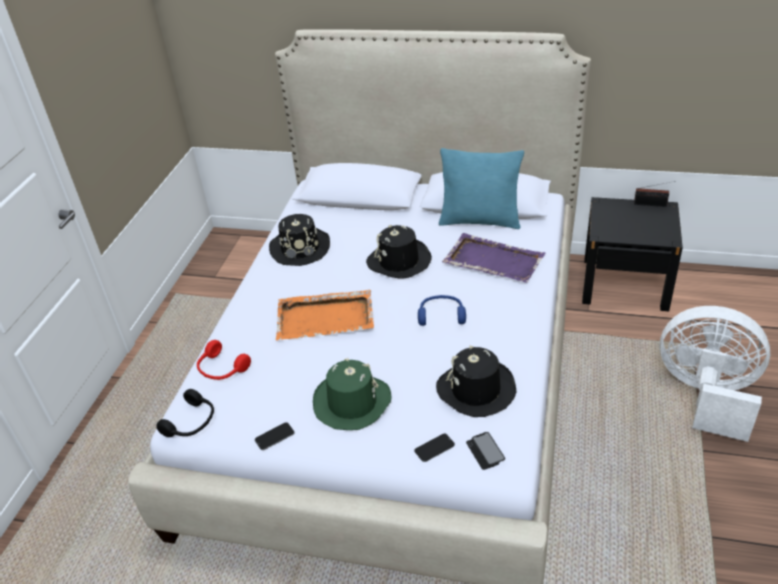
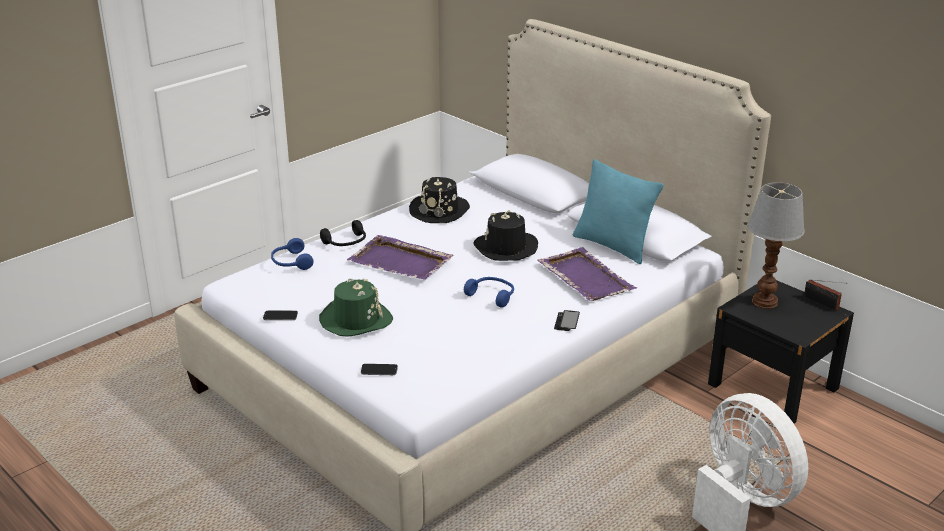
camera: 30 degrees right, 10 degrees down
black headphones [156,389,214,437] -> black headphones moved to [320,220,366,246]
red headphones [197,340,251,380] -> blue headphones [271,238,314,270]
orange tray [276,290,374,340] -> purple tray [347,235,454,280]
black hat [436,345,516,417] -> none
phone [466,432,505,470] -> phone moved to [554,310,580,331]
none -> table lamp [748,182,805,309]

